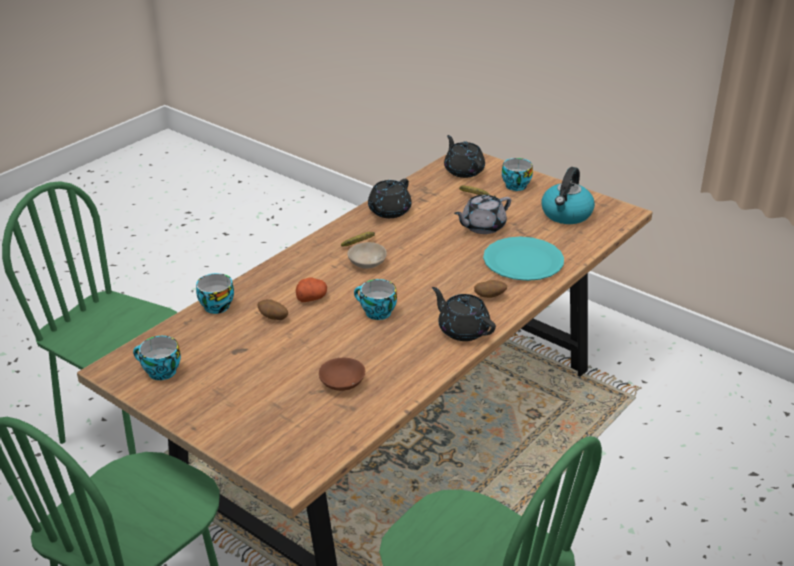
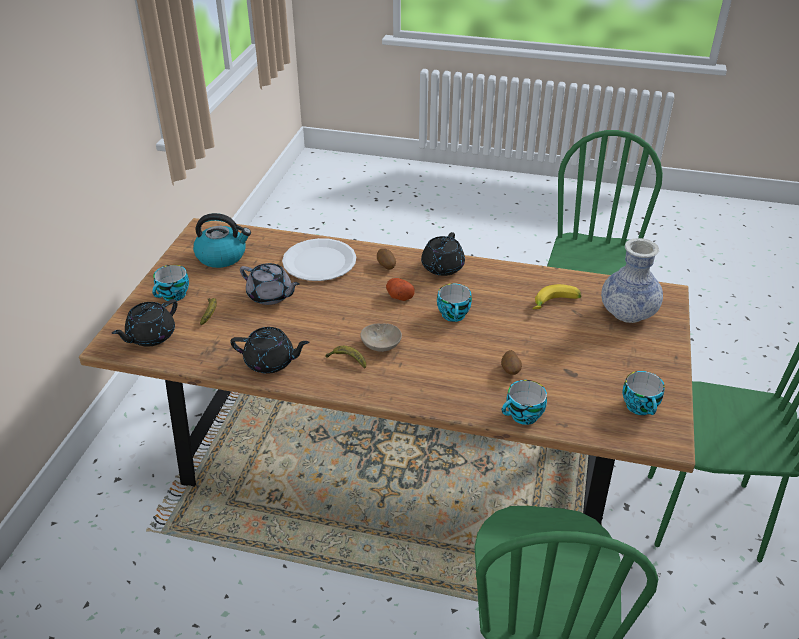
camera: 115 degrees left, 5 degrees up
potato [295,277,327,302] -> potato moved to [386,278,415,301]
brown bowl [319,358,365,391] -> banana [532,284,581,309]
turquoise plate [483,237,564,281] -> white plate [282,238,356,281]
none -> vase [601,238,663,323]

